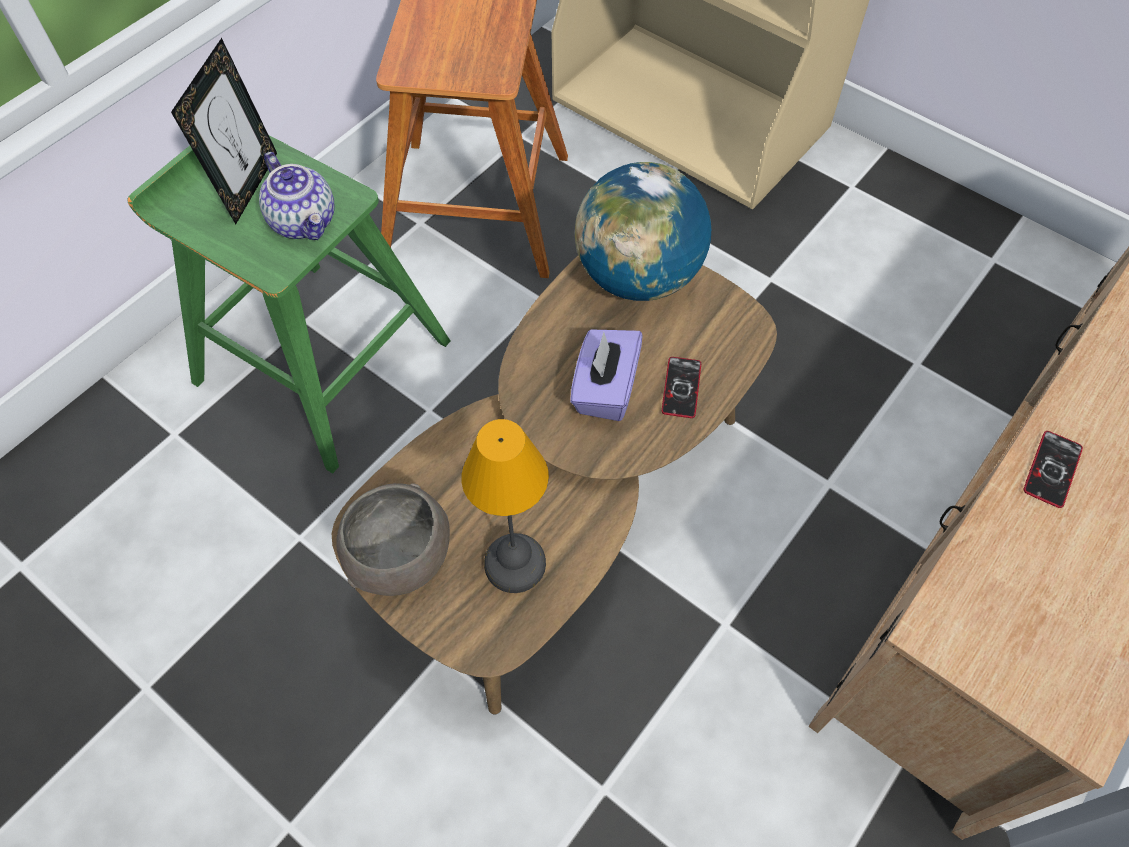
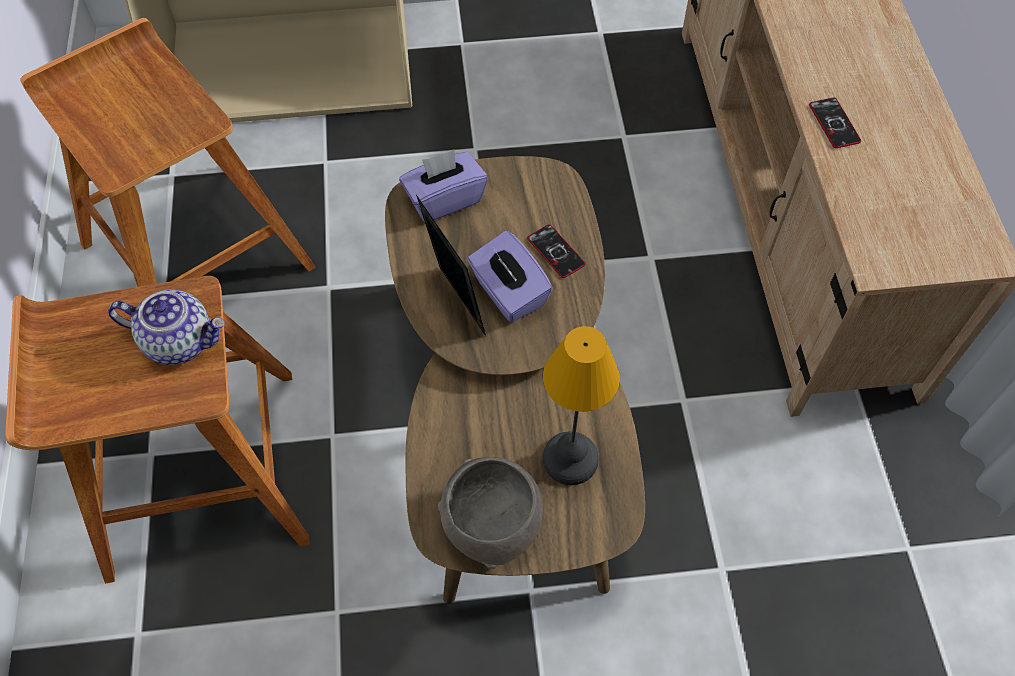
camera: 45 degrees left, 0 degrees up
green stool [127,135,450,474] -> brown stool [5,276,310,584]
picture frame [171,38,277,224] -> picture frame moved to [416,195,486,336]
globe [575,162,711,301] -> purple tissue box [399,150,488,222]

